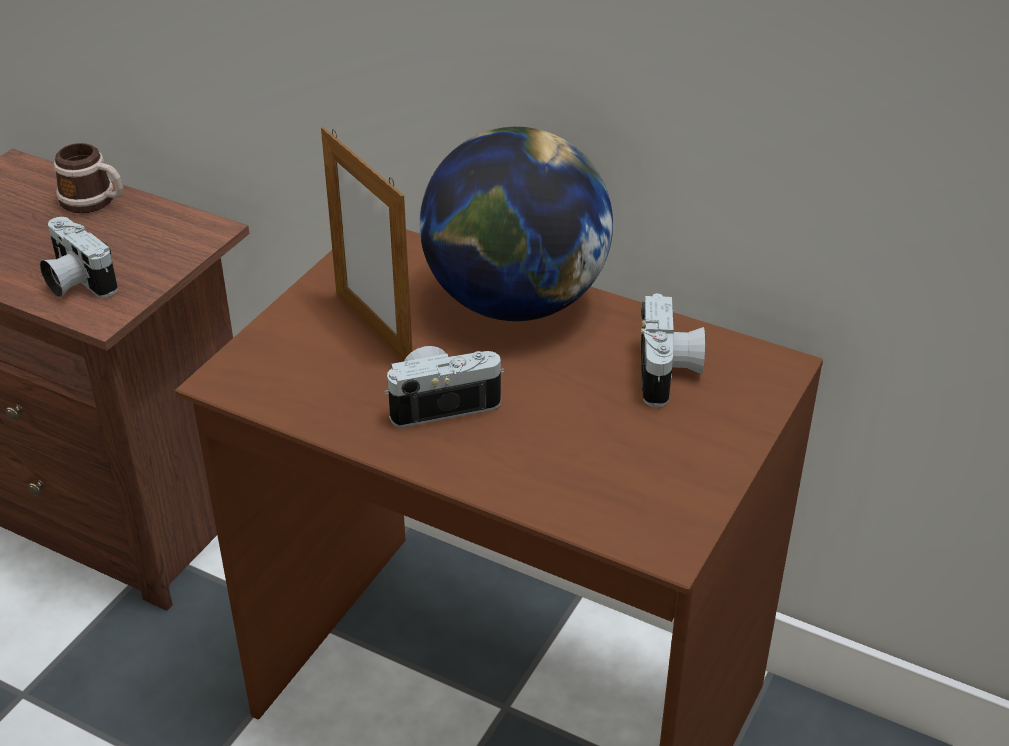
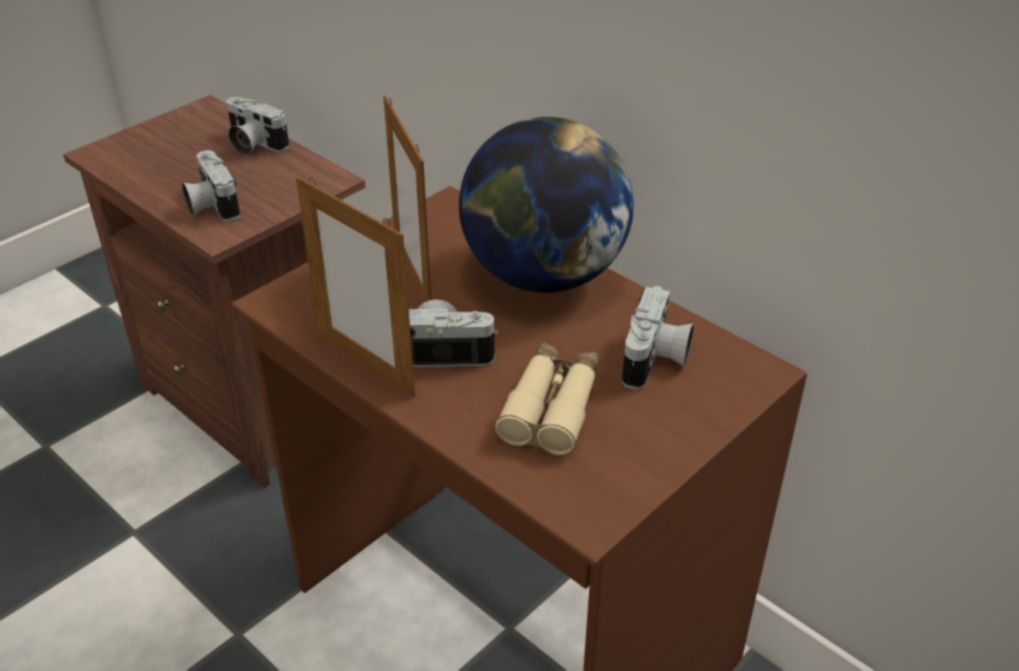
camera: 15 degrees right, 0 degrees up
mug [54,143,123,213] -> camera [227,97,289,155]
none -> picture frame [296,176,415,398]
none -> beige binoculars [495,342,599,455]

